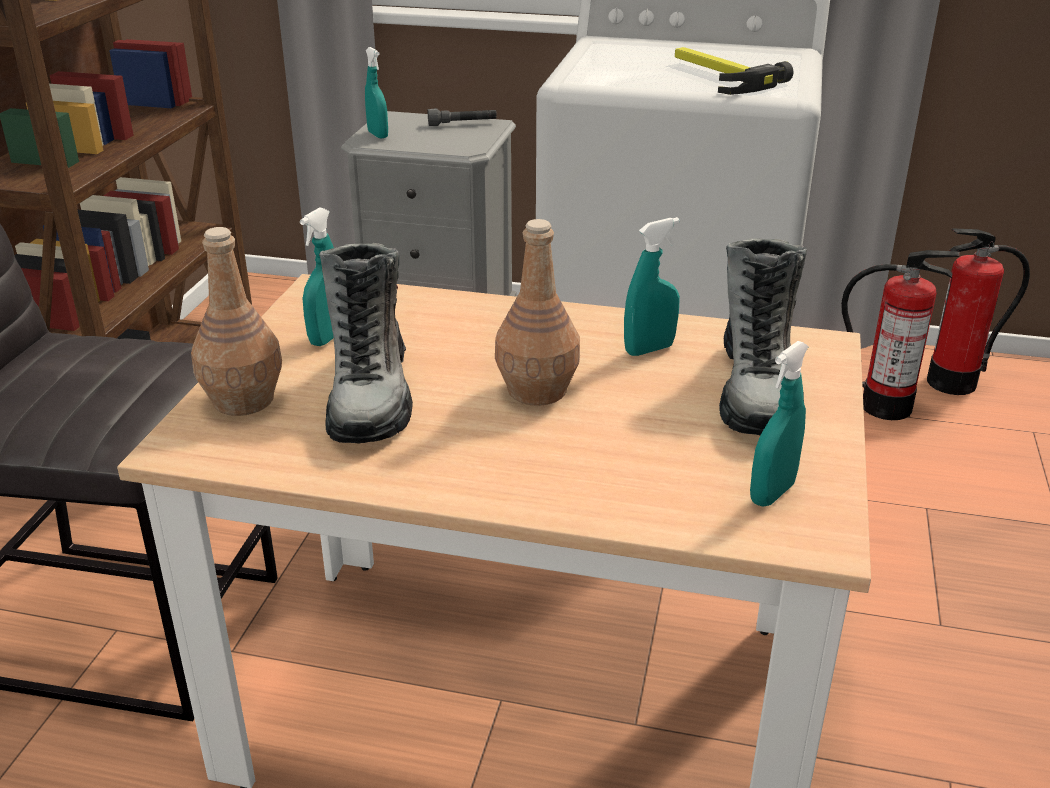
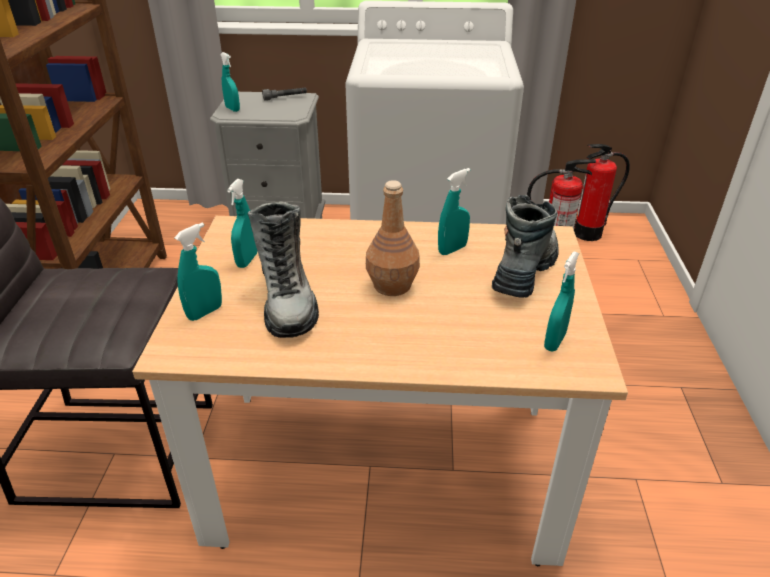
camera: 10 degrees left, 5 degrees up
brown bottle [191,227,282,416] -> turquoise spray bottle [174,223,222,321]
hammer [675,47,793,95] -> none
boot [719,238,807,435] -> boot turned 150 degrees counterclockwise [492,195,559,298]

